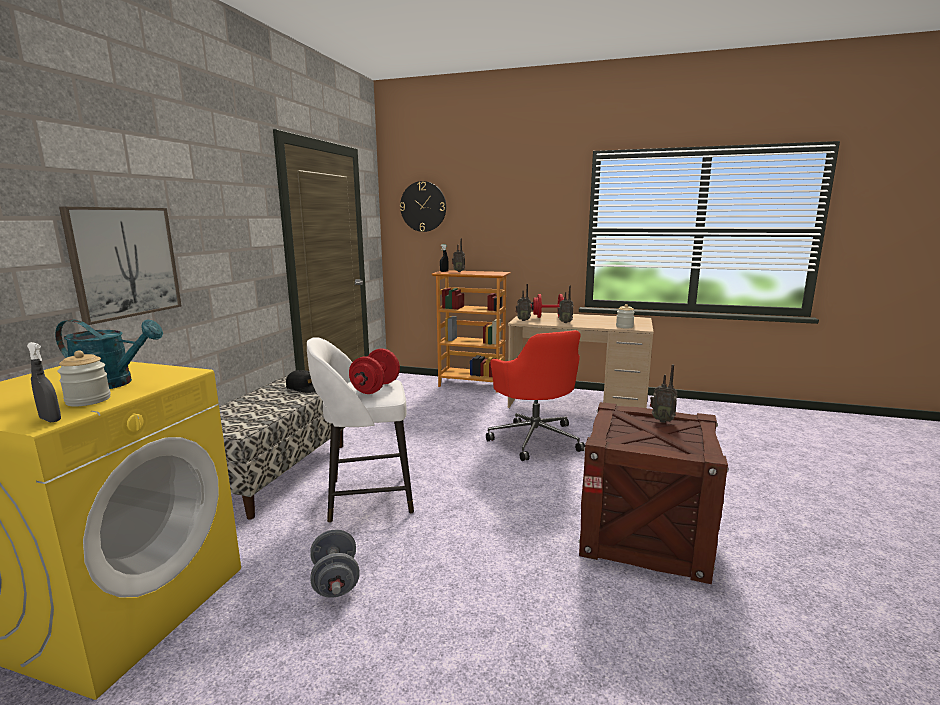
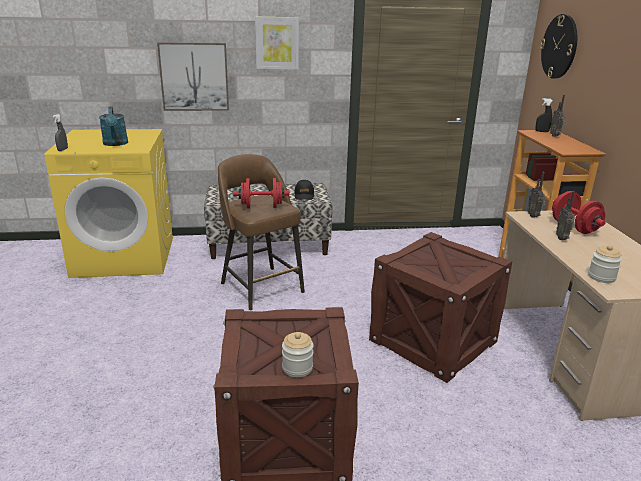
camera: 65 degrees right, 10 degrees up
jar [57,350,111,407] -> jar moved to [282,332,314,377]
white stool [307,337,414,523] -> brown stool [218,154,305,310]
grey dumbbell [310,530,360,598] -> none
red office chair [486,330,585,461] -> crate [369,232,512,383]
radio [650,365,678,423] -> none
none -> picture [255,17,299,69]

